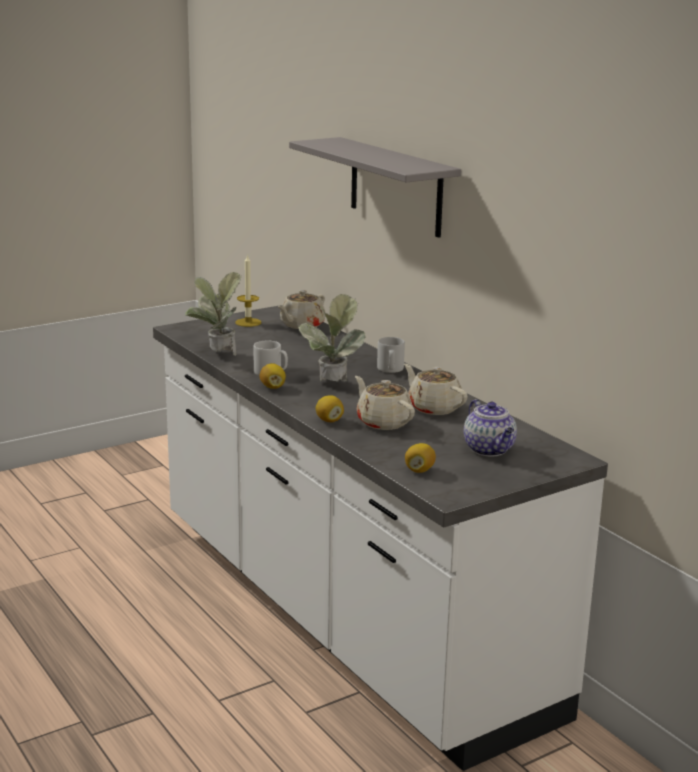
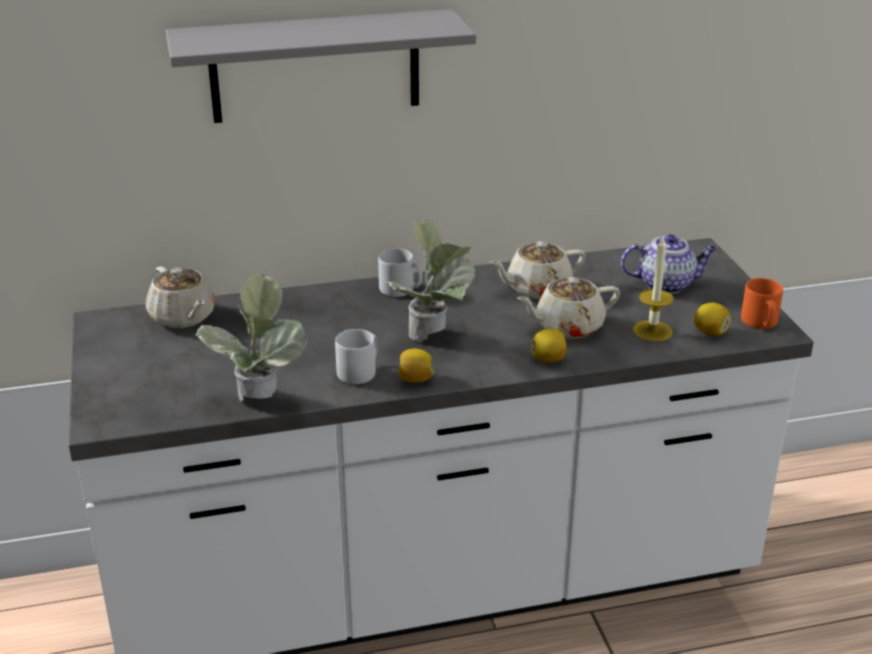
camera: 70 degrees left, 10 degrees up
candle [235,254,261,327] -> candle moved to [633,235,674,342]
none -> orange mug [741,278,783,329]

